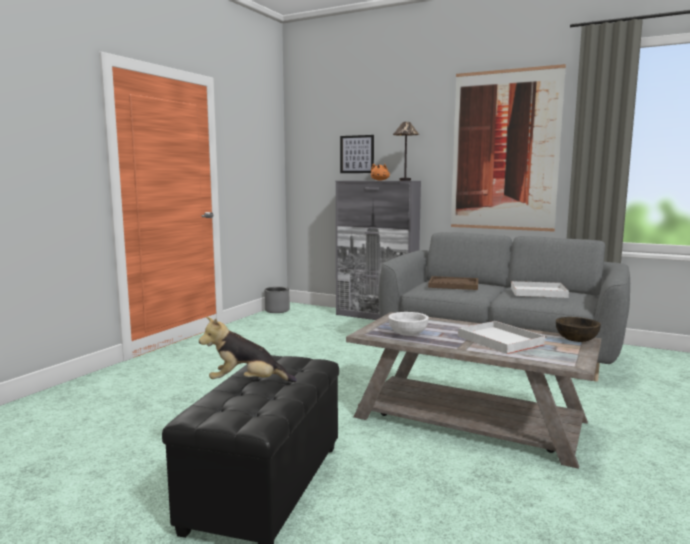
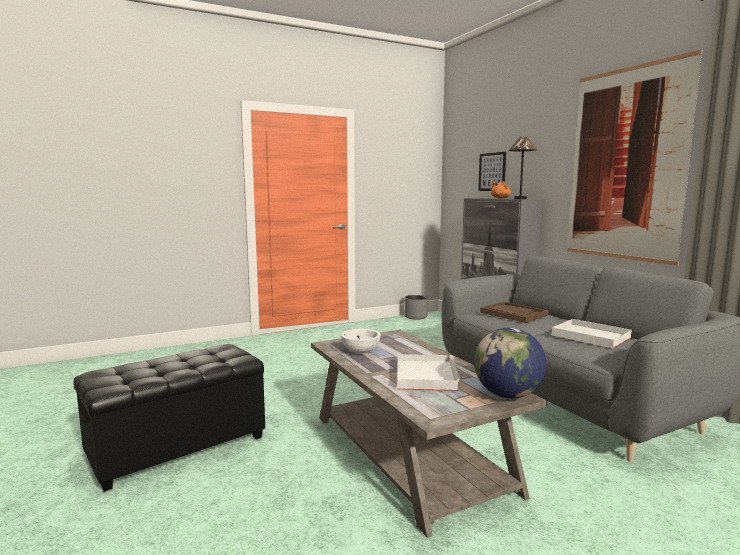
camera: 35 degrees right, 0 degrees up
plush toy [199,316,297,382] -> none
brown bowl [556,317,601,342] -> globe [474,328,547,398]

